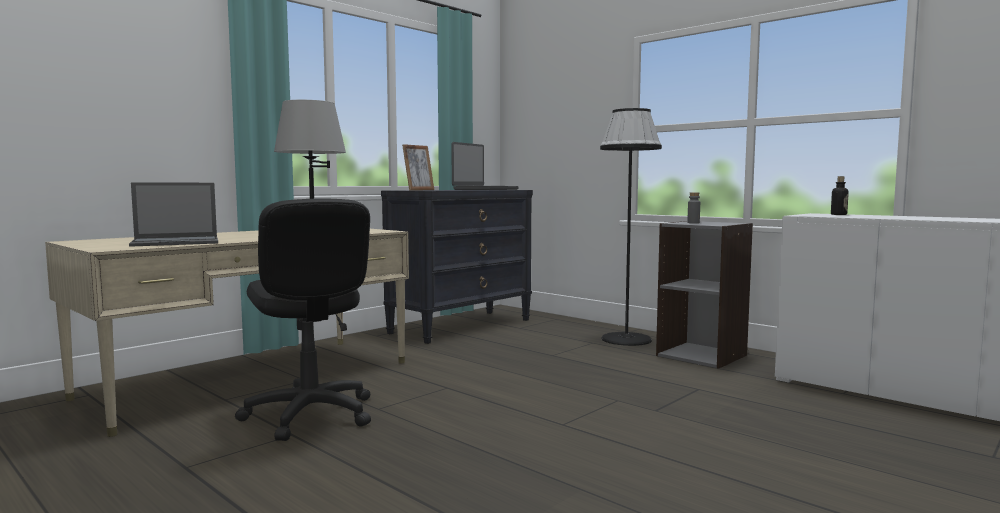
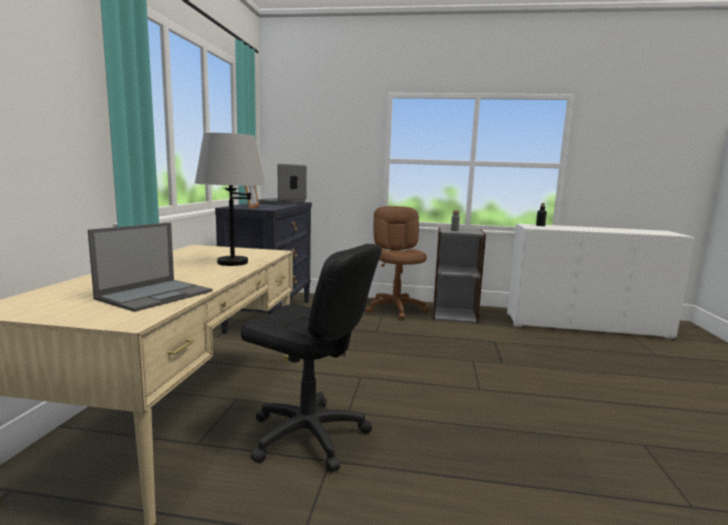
camera: 35 degrees left, 5 degrees up
laptop [451,142,518,190] -> laptop turned 150 degrees counterclockwise [258,164,307,205]
black floor lamp [600,108,662,346] -> brown office chair [366,206,429,319]

